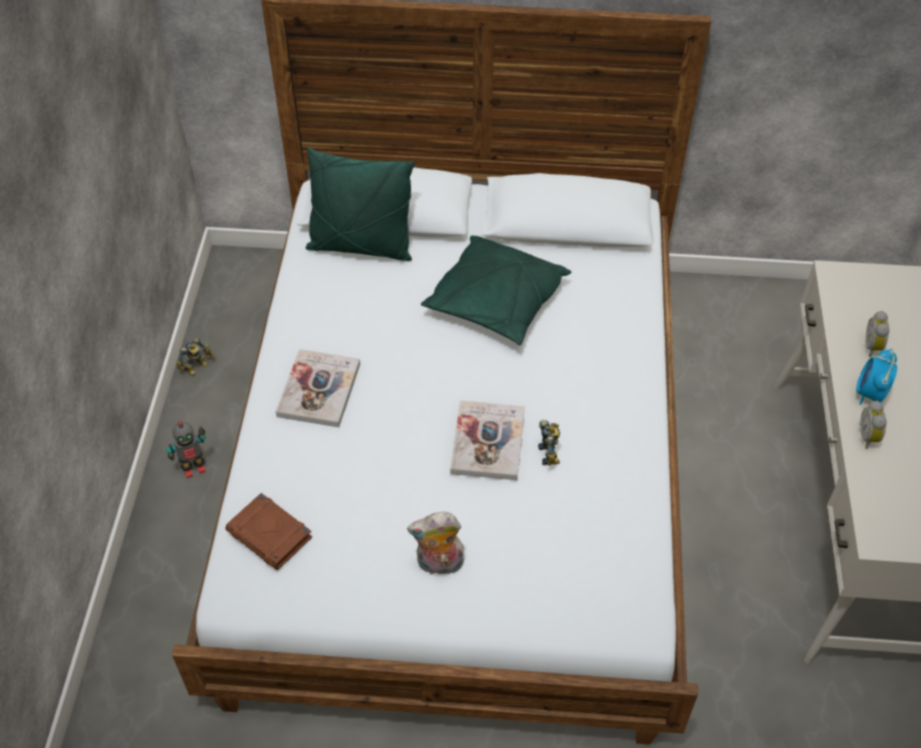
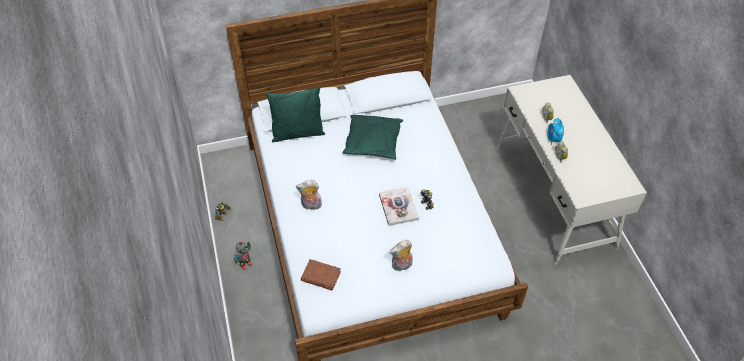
camera: 20 degrees left, 0 degrees up
book [276,349,360,427] -> plush toy [296,180,322,210]

